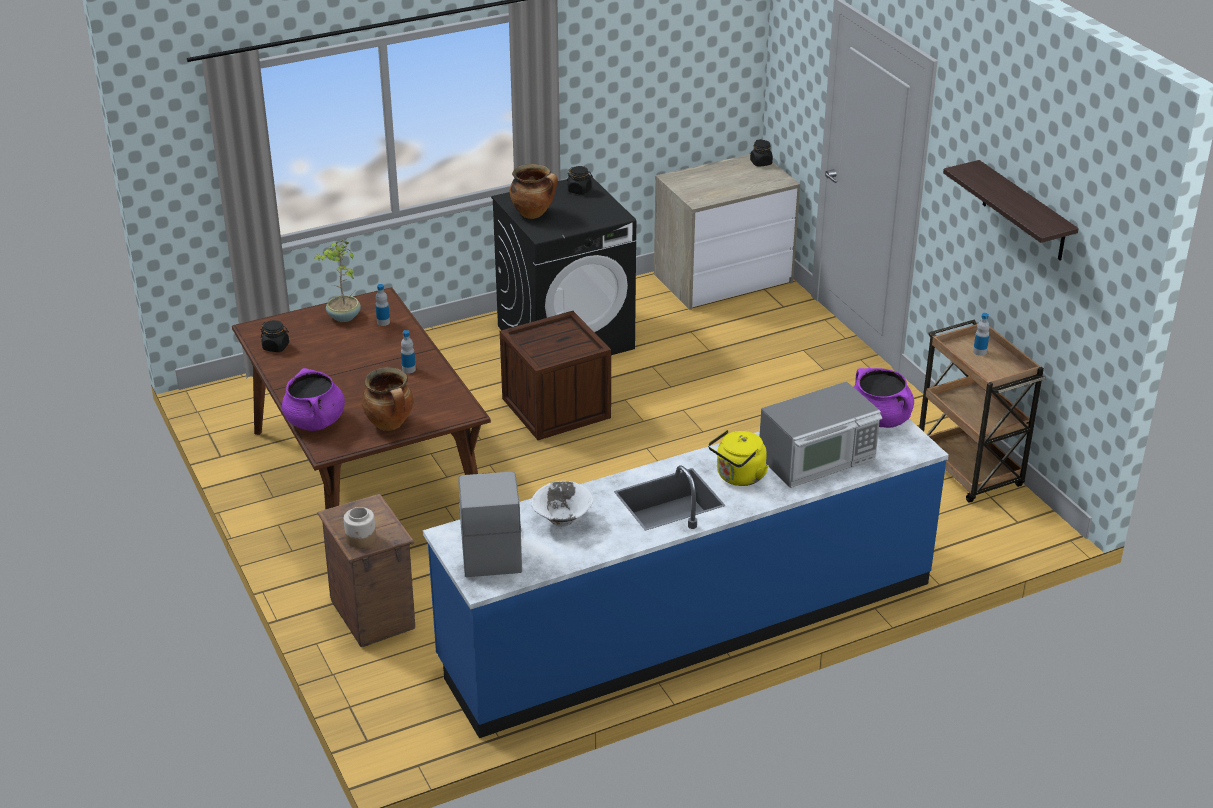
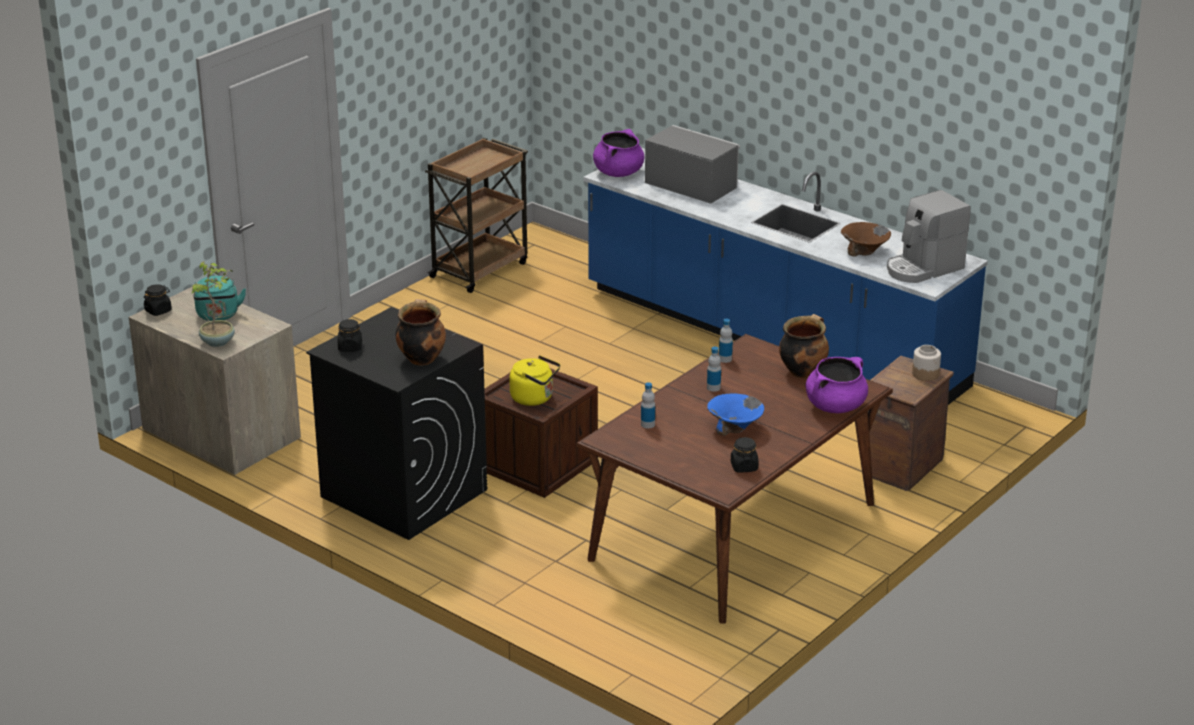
camera: 115 degrees left, 5 degrees down
potted plant [314,239,361,322] -> potted plant moved to [190,261,235,347]
white bowl [531,481,593,527] -> brown bowl [841,222,891,257]
yellow kettle [708,430,769,486] -> yellow kettle moved to [509,355,560,406]
shelf [943,160,1079,261] -> none
bottle [973,313,990,356] -> bottle moved to [719,319,733,363]
none -> turquoise kettle [194,276,246,321]
none -> blue bowl [707,393,764,436]

